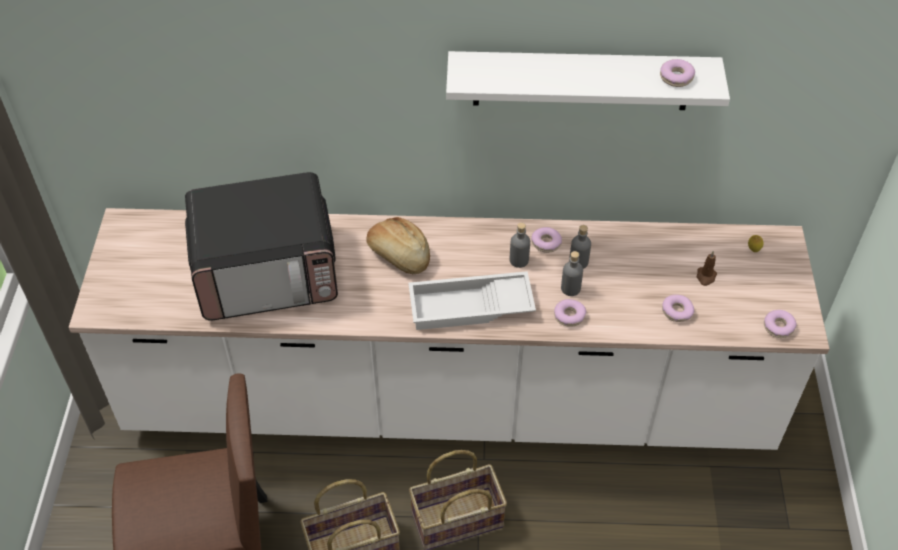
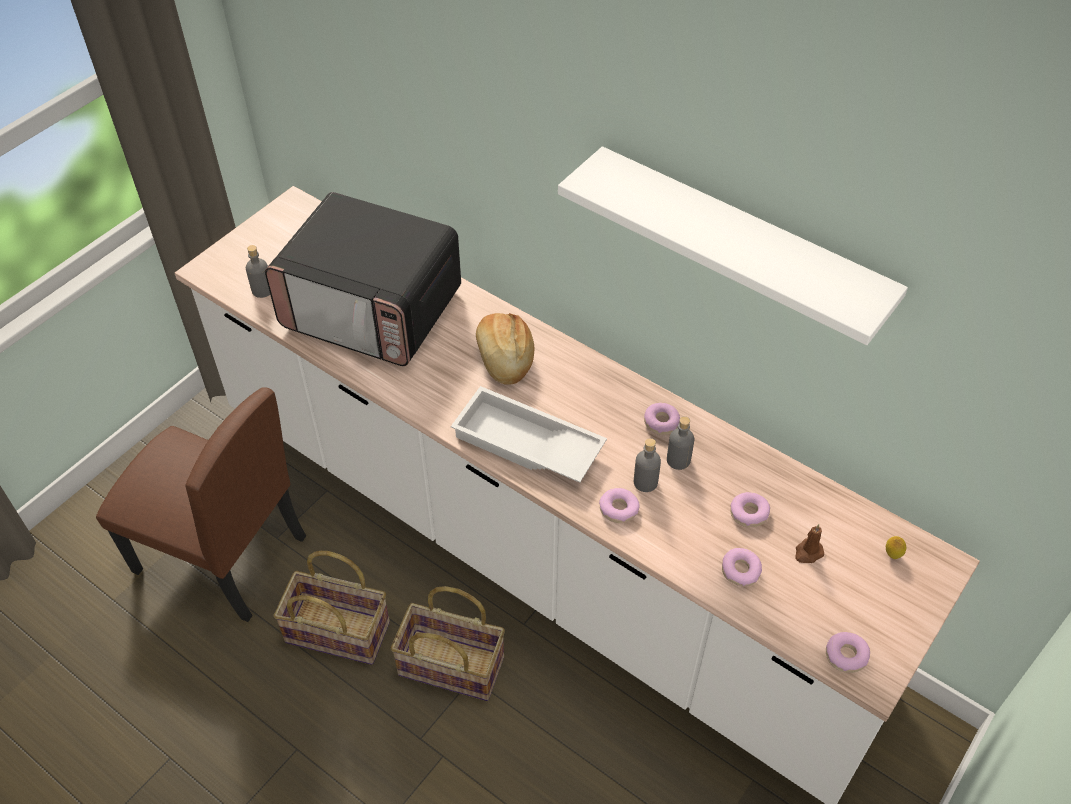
camera: 35 degrees right, 0 degrees up
grey bottle [510,223,530,268] -> grey bottle moved to [246,245,270,298]
donut [660,59,695,87] -> donut moved to [730,492,770,527]

